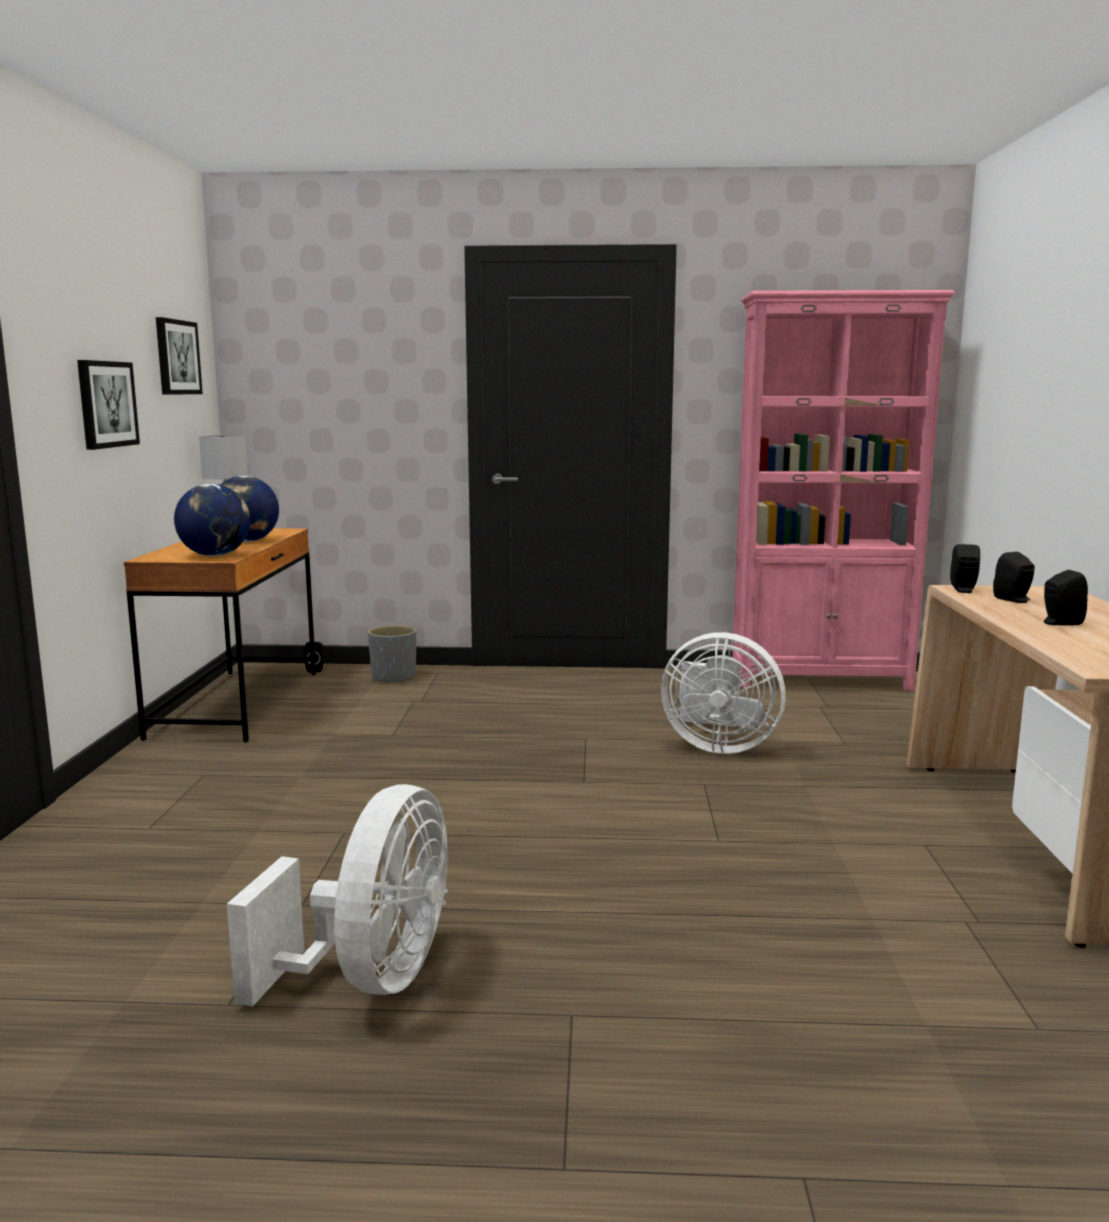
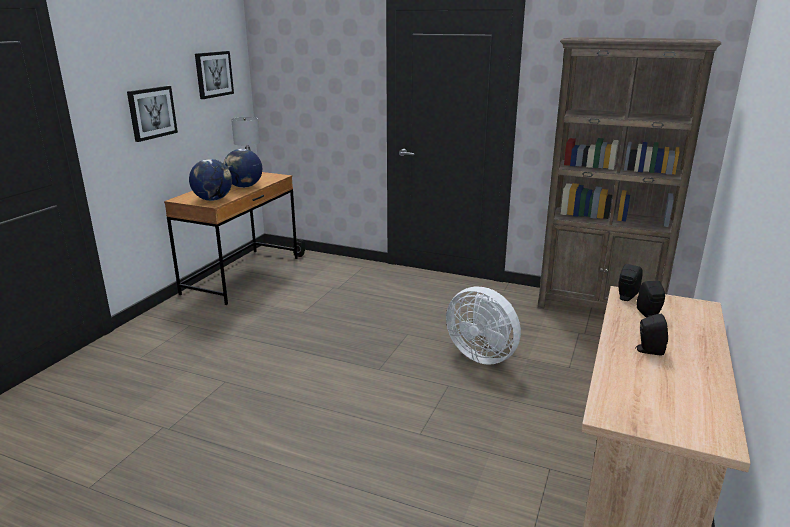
camera: 20 degrees right, 10 degrees up
white fan [227,784,448,1007] -> none
grey planter [368,625,416,684] -> none
pink bookcase [732,290,955,691] -> brown bookcase [538,37,721,310]

